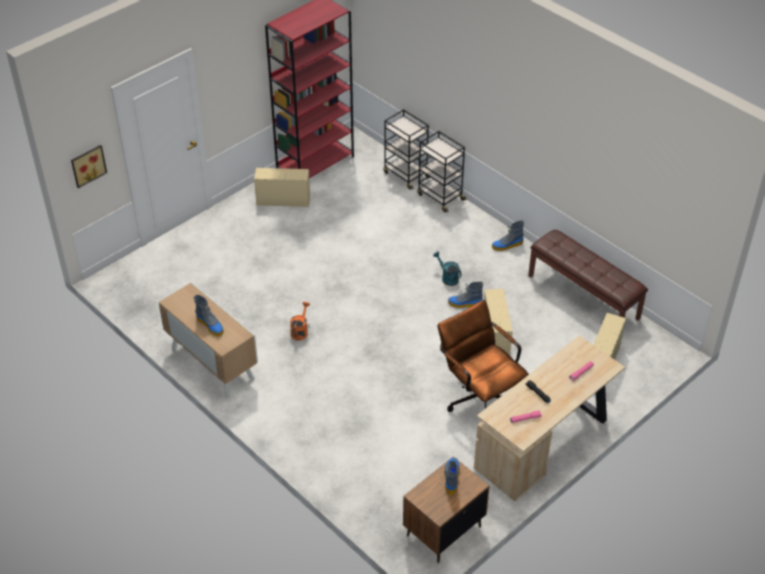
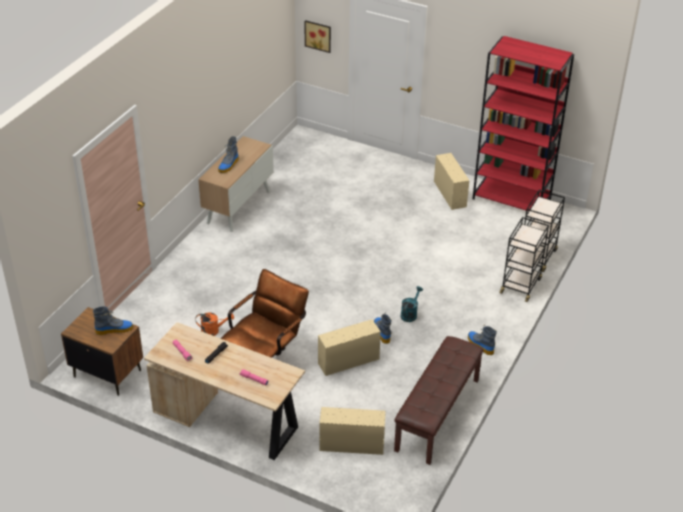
camera: 70 degrees right, 5 degrees down
orange watering can [290,302,310,341] -> orange watering can moved to [195,313,234,336]

